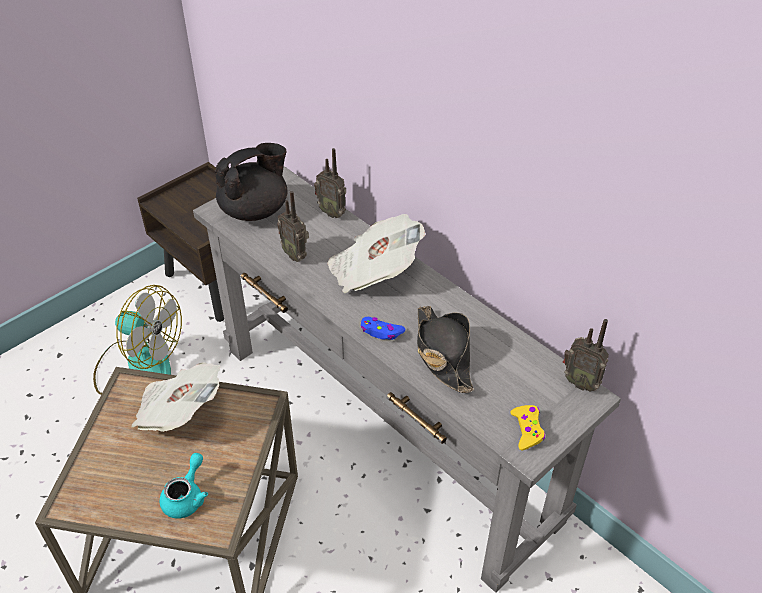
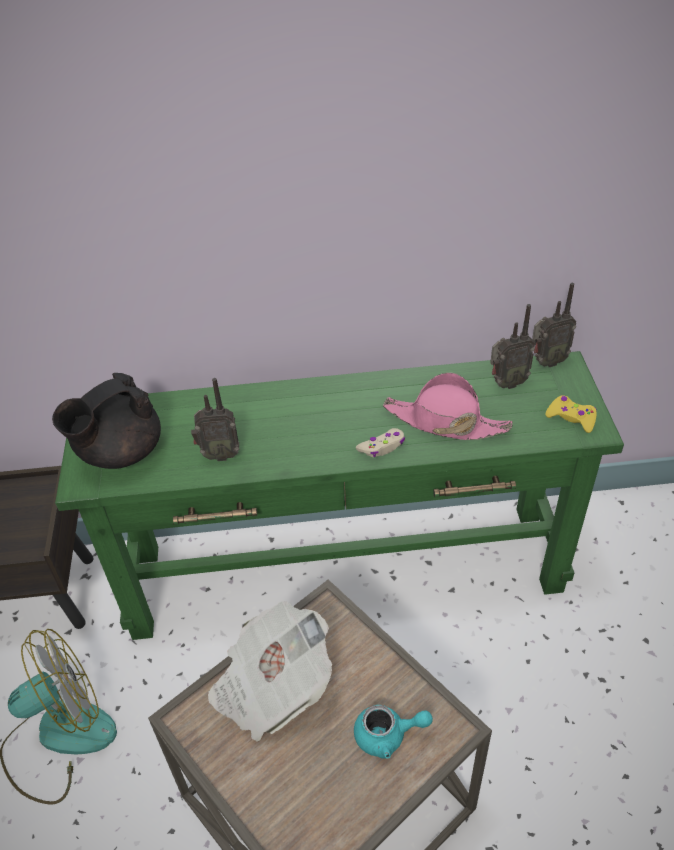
camera: 50 degrees left, 0 degrees up
turquoise teapot [160,453,208,518] -> turquoise teapot turned 120 degrees clockwise [354,705,433,759]
grey console table [193,166,621,593] -> green console table [55,351,624,640]
black teapot [215,143,288,221] -> black teapot turned 135 degrees counterclockwise [52,373,161,469]
radio [314,148,346,218] -> radio moved to [490,304,535,389]
newspaper [327,214,425,293] -> none
blue game controller [361,317,406,340] -> beige game controller [356,428,405,457]
black hat [417,305,474,393] -> pink hat [383,372,513,440]

